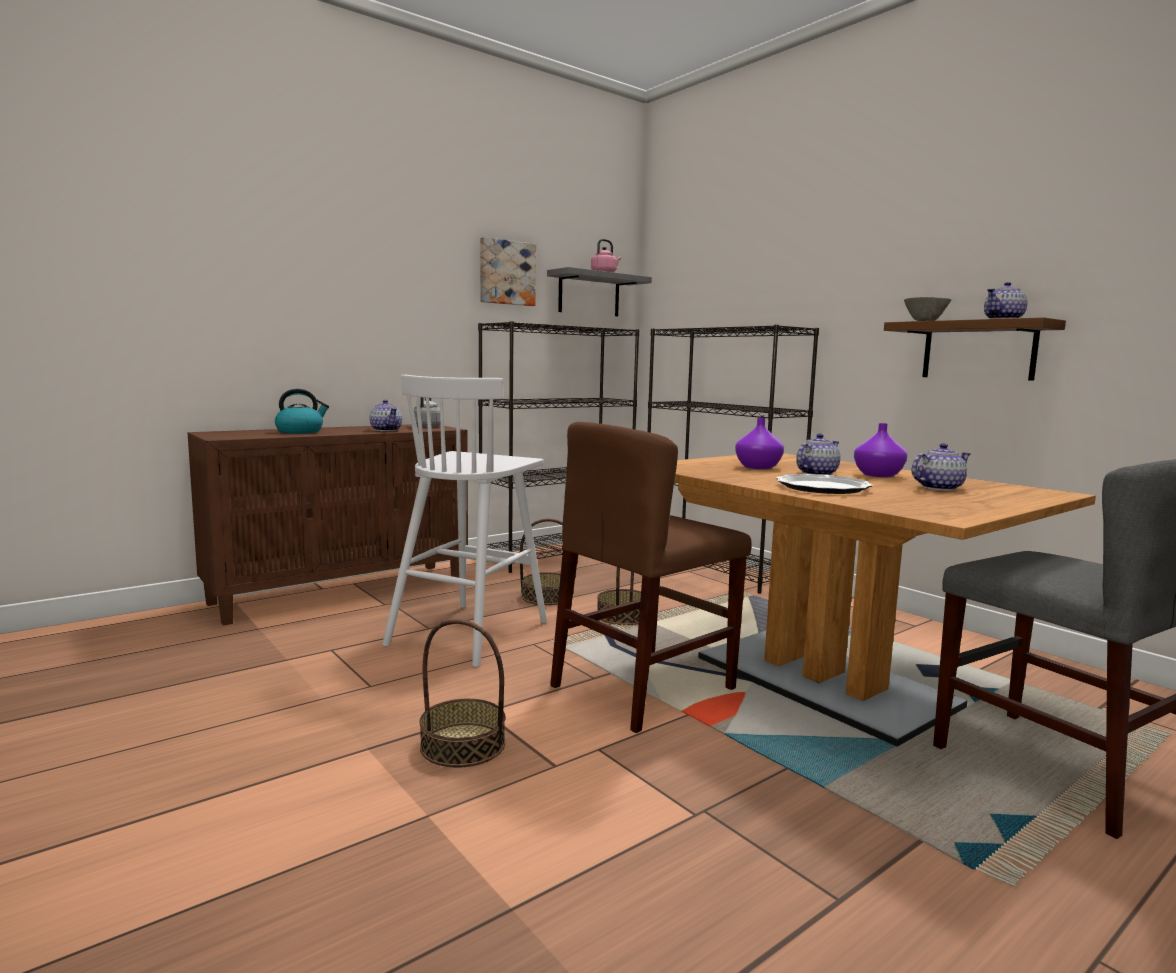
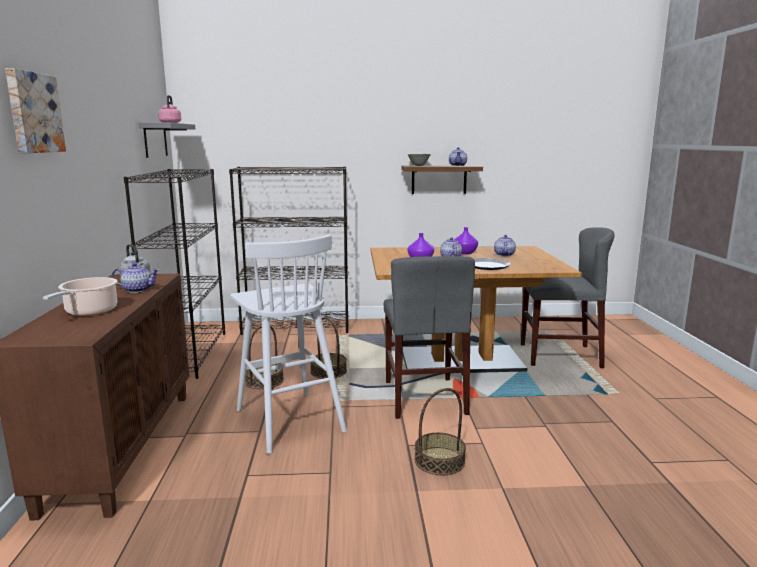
camera: 55 degrees left, 5 degrees up
kettle [275,389,329,434] -> cooking pot [43,277,117,316]
picture [480,237,536,306] -> picture moved to [5,68,66,153]
brown chair [550,422,752,733] -> grey chair [384,256,475,419]

